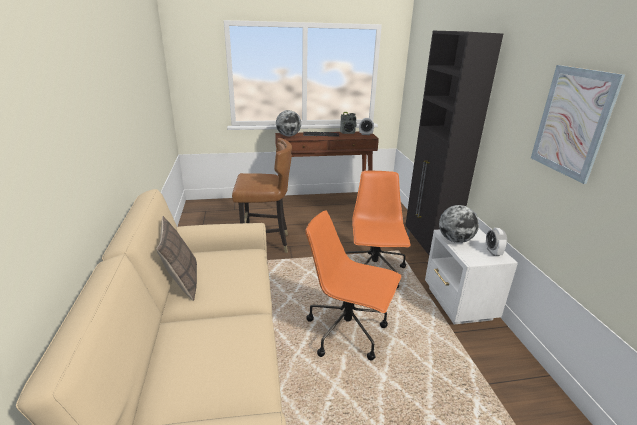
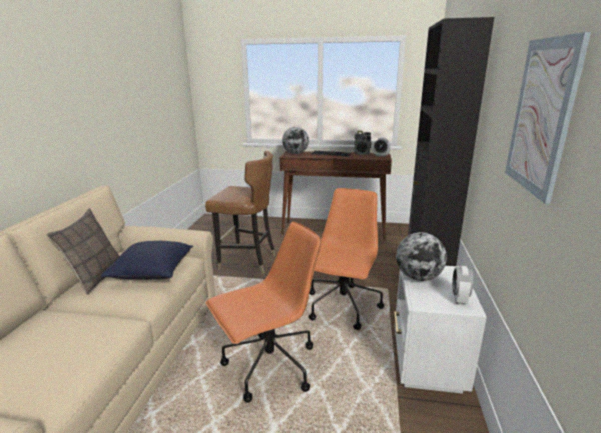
camera: 20 degrees right, 5 degrees down
orange office chair [305,210,401,361] -> orange office chair turned 105 degrees clockwise [206,222,322,403]
none -> blue pillow [101,241,193,280]

